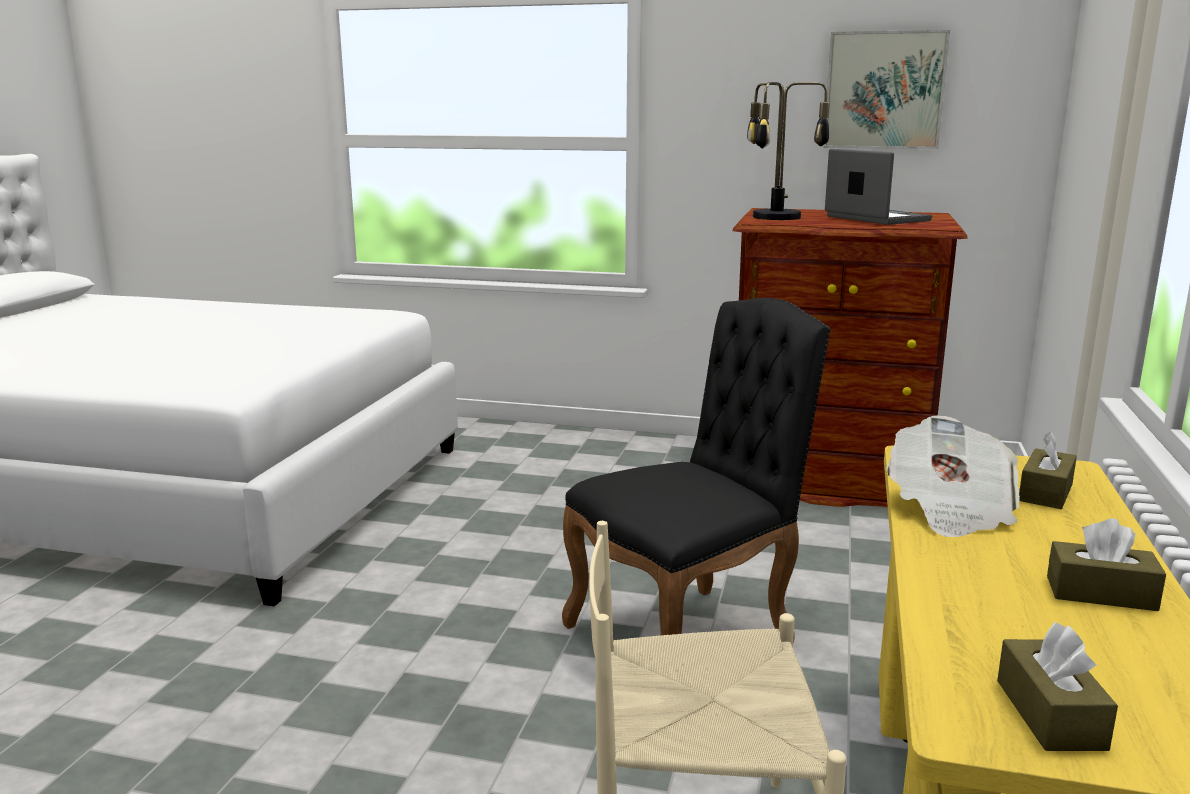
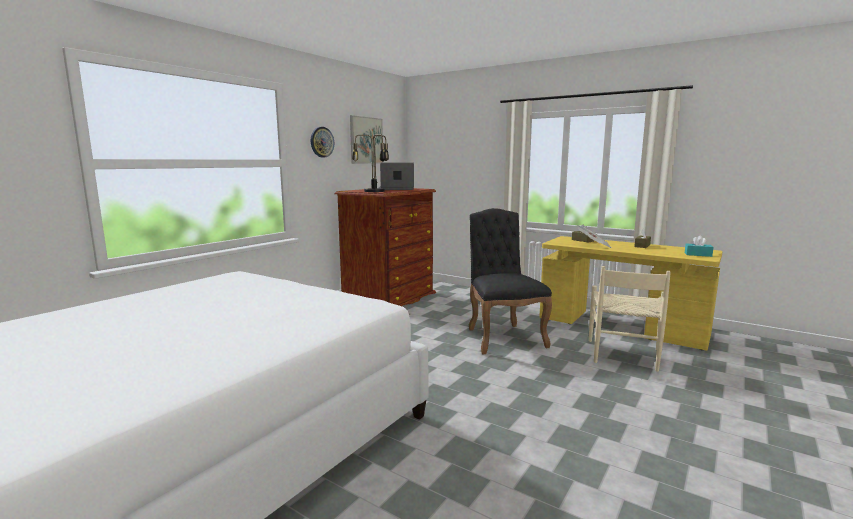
camera: 70 degrees left, 5 degrees down
brown tissue box [997,622,1118,751] -> turquoise tissue box [685,236,714,257]
none -> wall clock [311,127,334,157]

